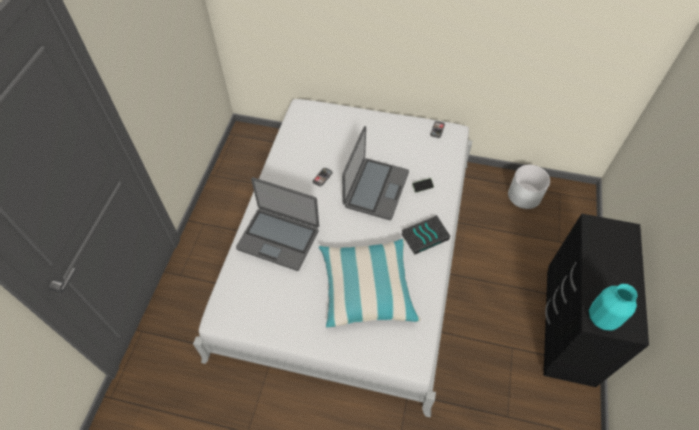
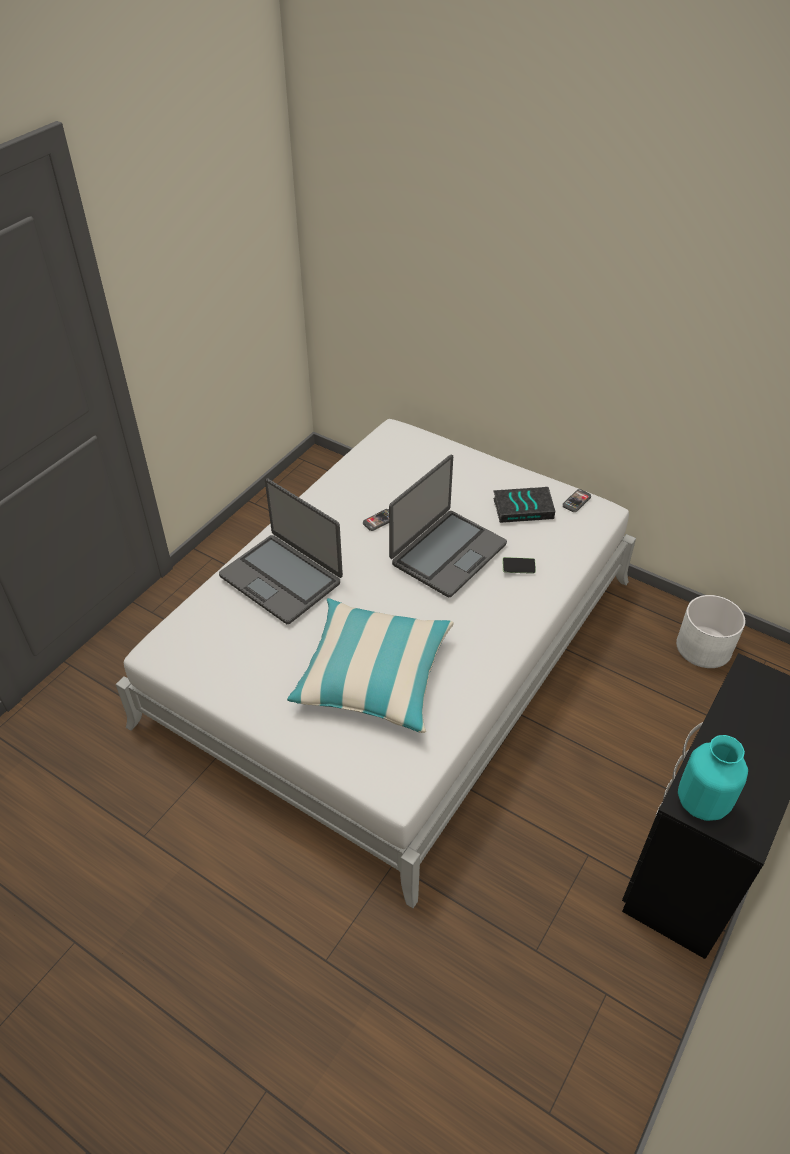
camera: 20 degrees right, 10 degrees down
book [402,215,450,255] -> book moved to [493,487,555,523]

